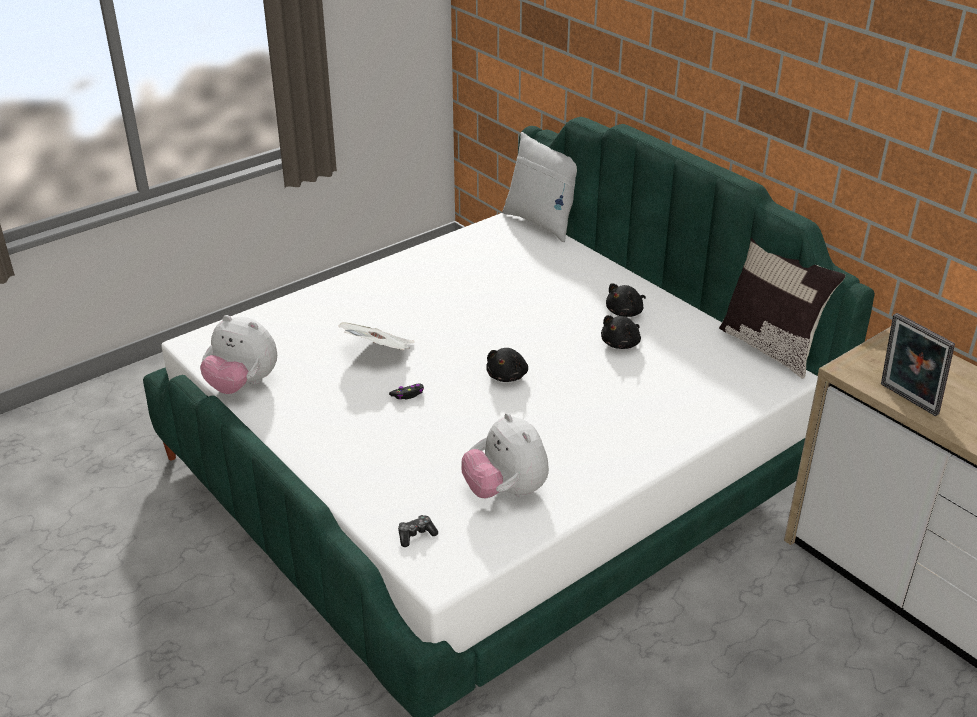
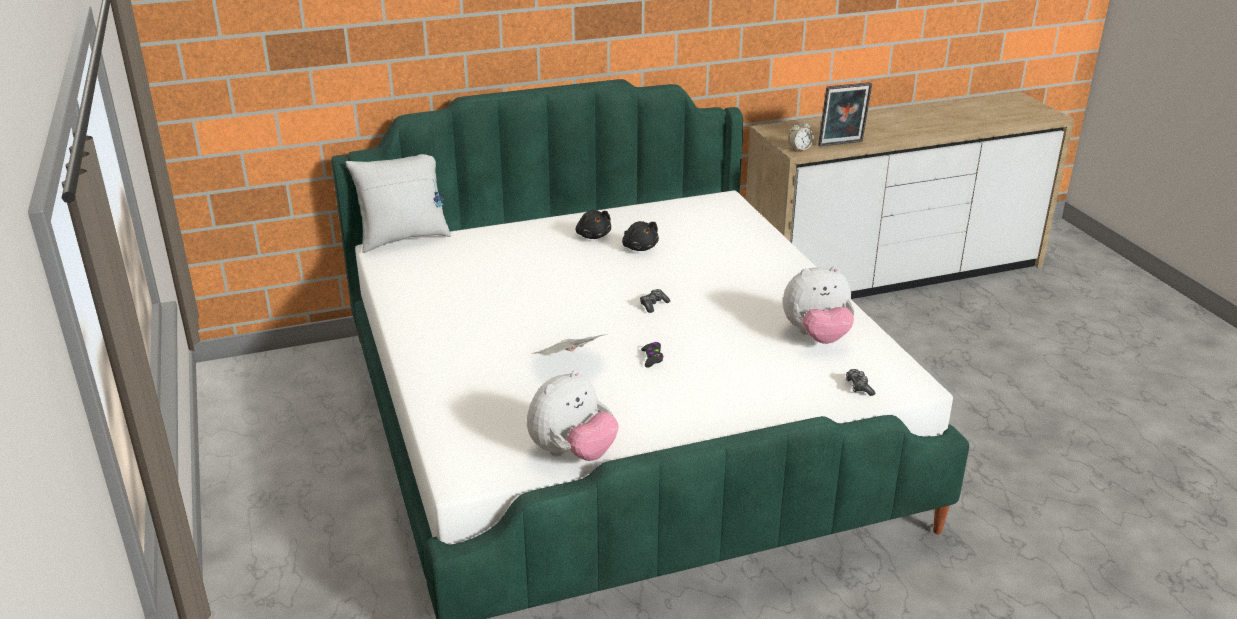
camera: 70 degrees left, 5 degrees down
black plush toy [486,348,528,382] -> game controller [640,289,670,313]
pillow [719,238,846,379] -> none
none -> alarm clock [789,120,814,151]

